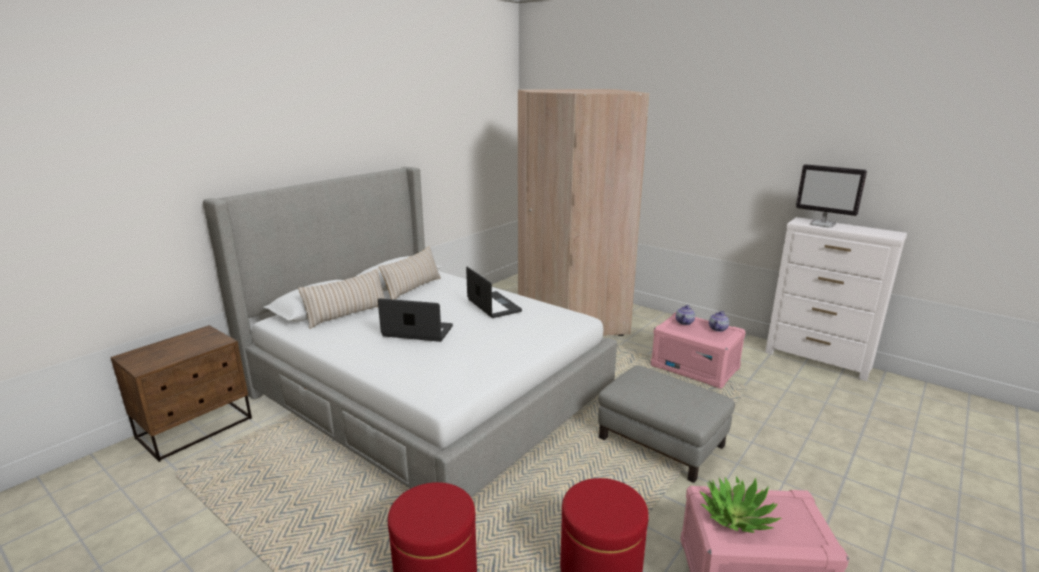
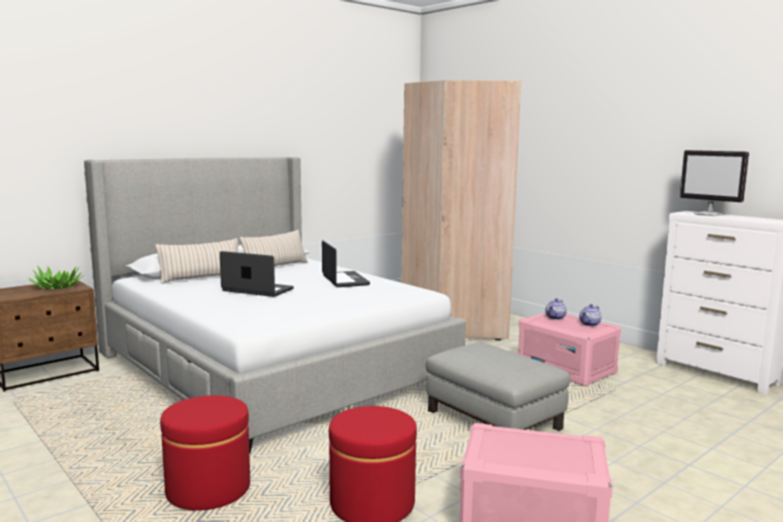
camera: 10 degrees right, 10 degrees down
potted plant [699,476,781,533] -> potted plant moved to [28,266,84,289]

